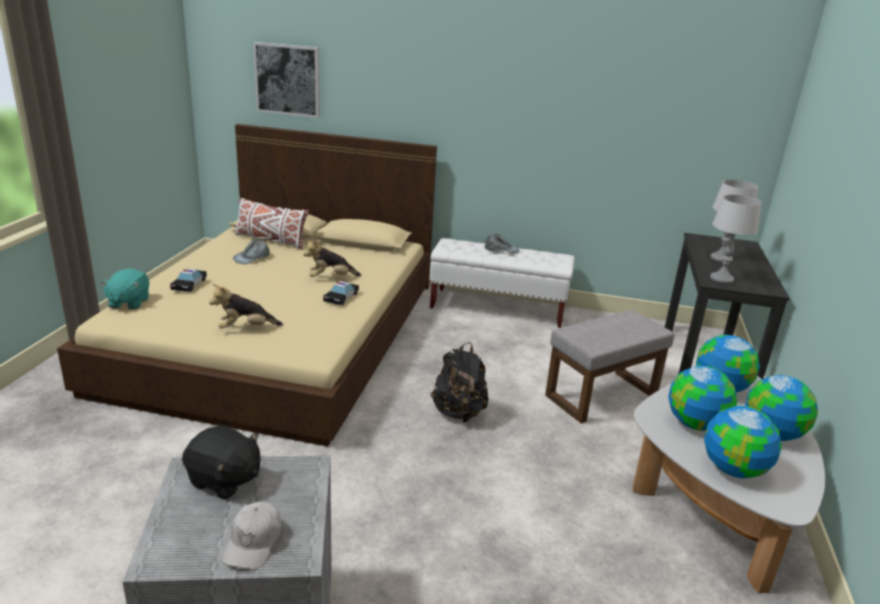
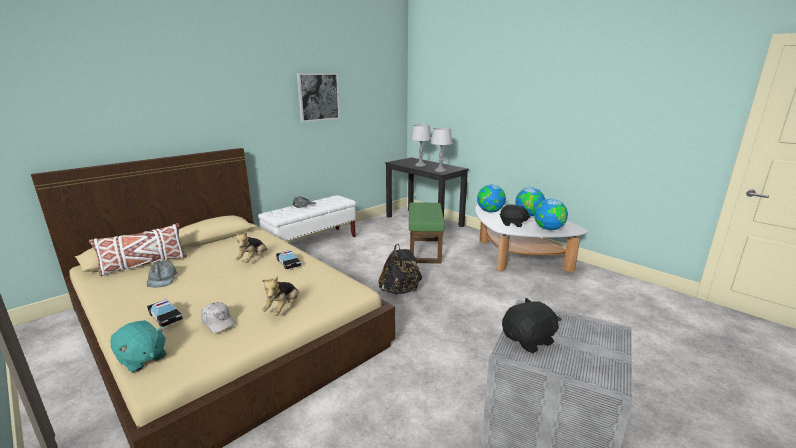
camera: 55 degrees left, 5 degrees down
white cap [222,502,281,569] -> white cap moved to [201,302,236,333]
picture [253,42,320,118] -> picture moved to [297,73,340,122]
grey ottoman [545,310,674,423] -> green ottoman [409,202,445,264]
globe [668,366,738,431] -> black plush toy [500,204,530,227]

